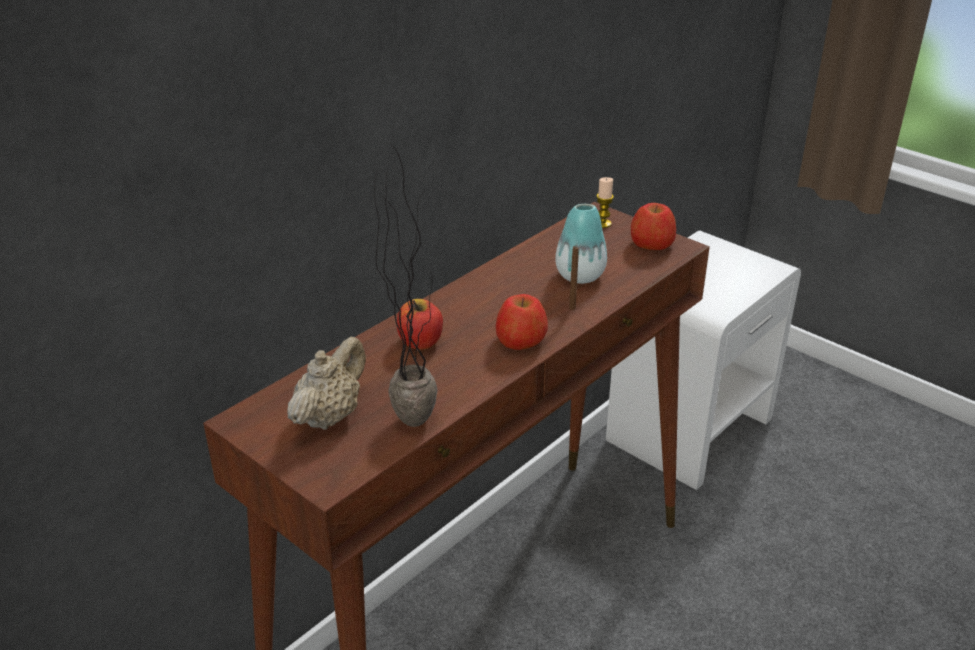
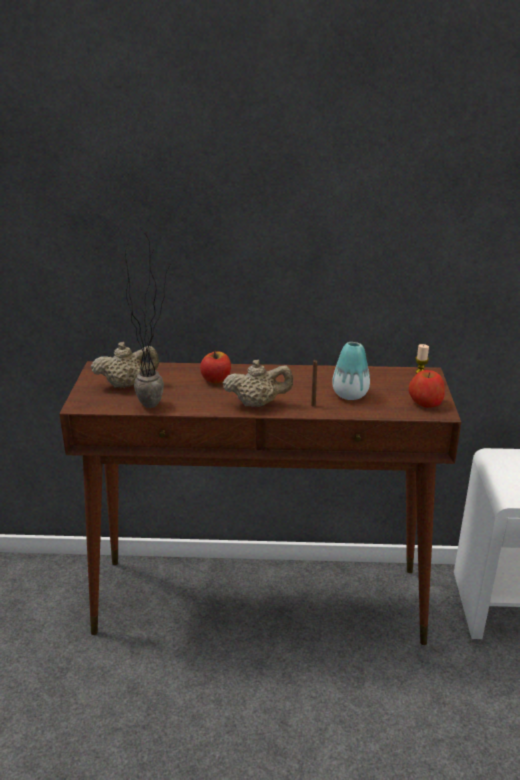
camera: 50 degrees right, 5 degrees down
apple [496,294,548,350] -> beige teapot [223,360,293,407]

